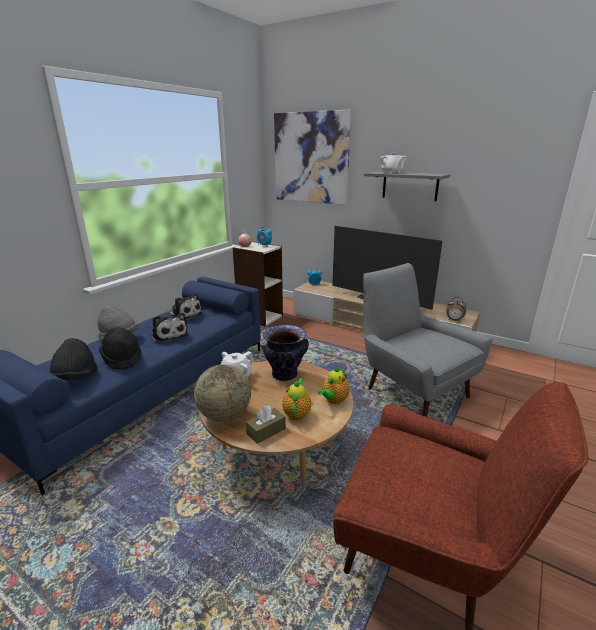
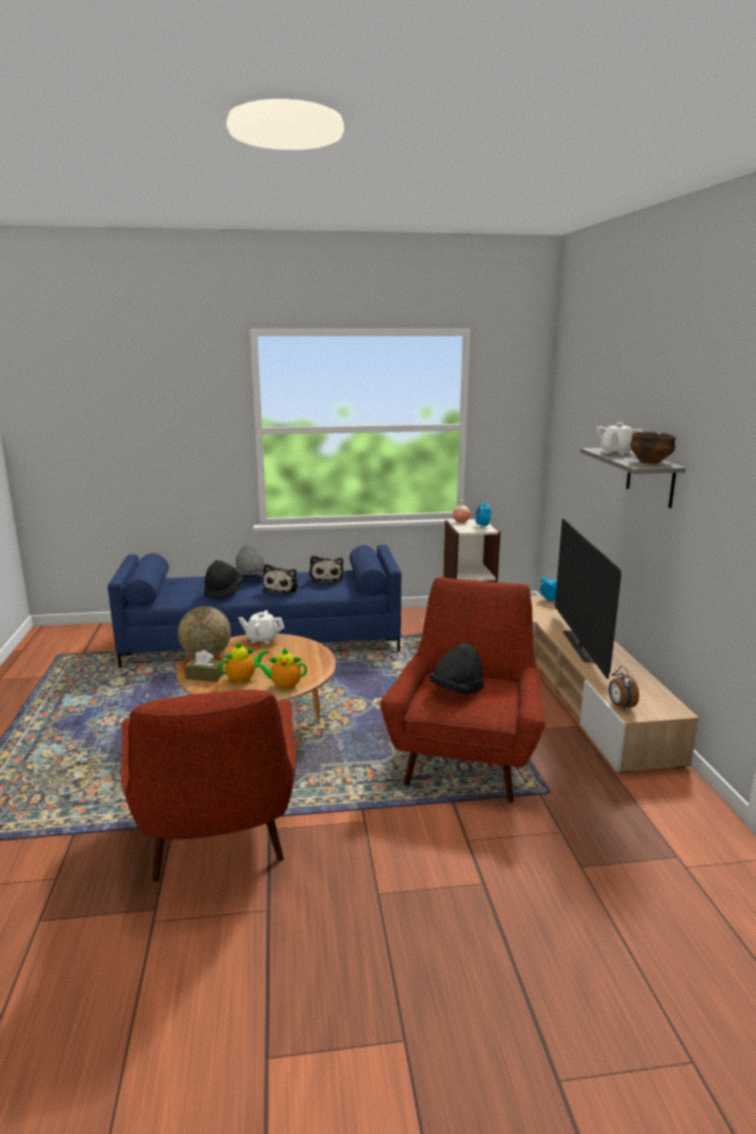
camera: 50 degrees right, 5 degrees down
black hat [49,338,97,380] -> black hat moved to [429,643,484,694]
vase [260,325,309,381] -> none
picture [274,110,351,205] -> none
grey armchair [363,263,492,417] -> red armchair [380,577,546,802]
none -> bowl [630,432,676,464]

